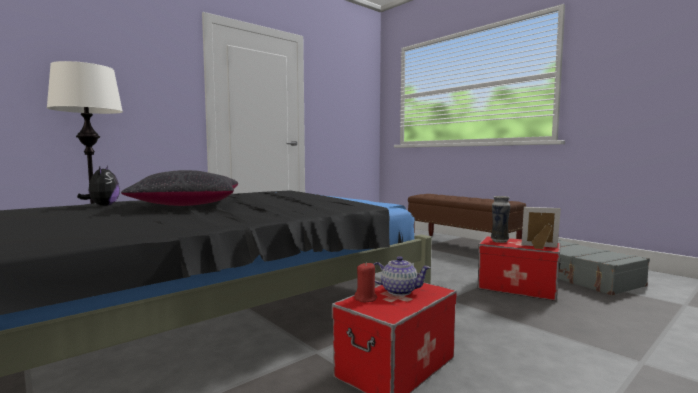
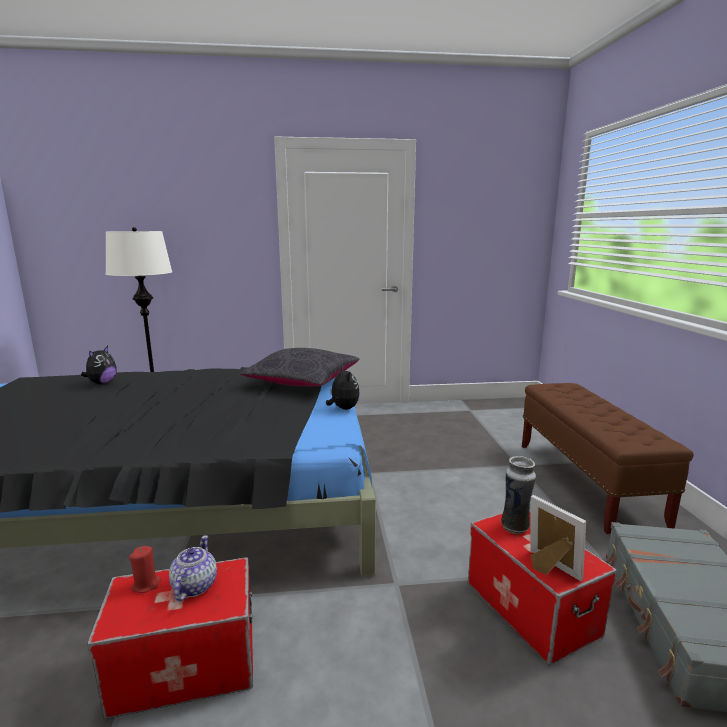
camera: 35 degrees right, 10 degrees up
black pillow [121,170,238,206] -> black pillow moved to [240,348,359,386]
teapot [374,256,431,296] -> teapot turned 135 degrees counterclockwise [169,535,217,602]
none -> plush toy [326,365,360,410]

